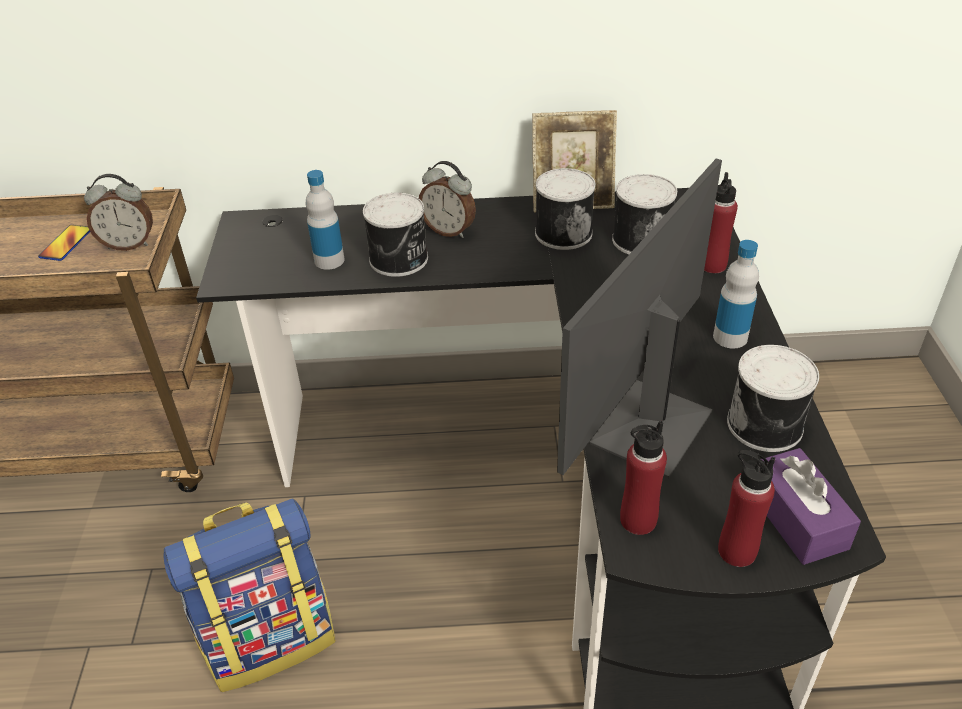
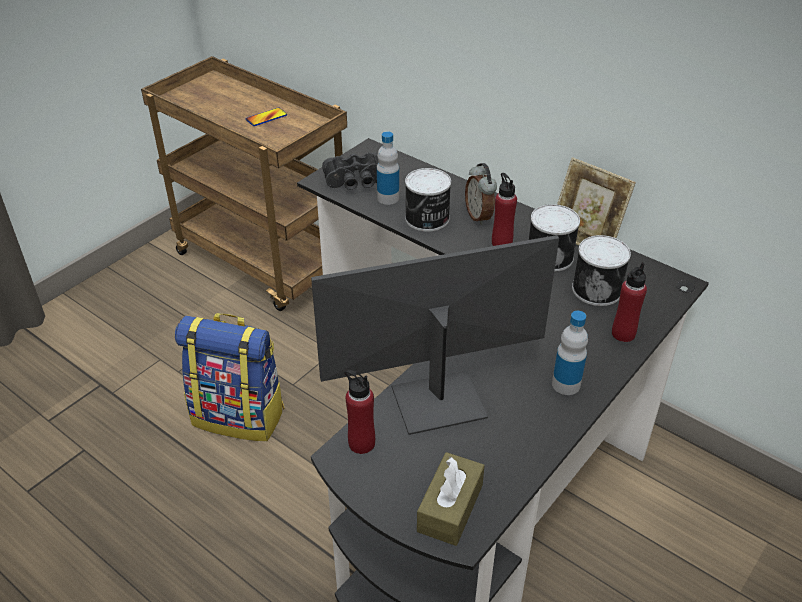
camera: 40 degrees right, 0 degrees up
alarm clock [84,174,153,251] -> none
red bottle [718,450,775,567] -> red bottle moved to [492,173,517,246]
can [727,345,819,452] -> none
purple tissue box [760,448,861,565] -> brown tissue box [417,452,485,546]
none -> black binoculars [322,153,379,190]

